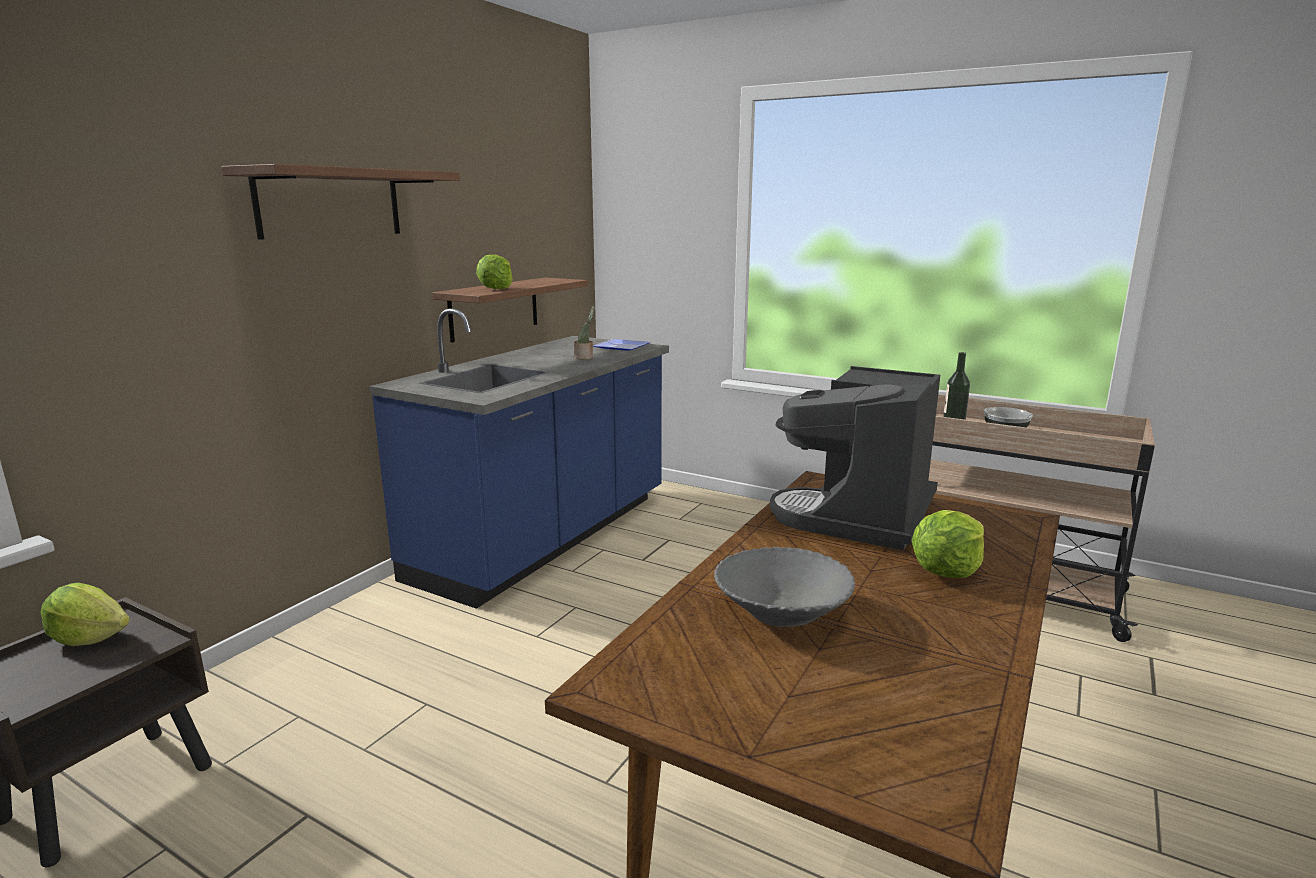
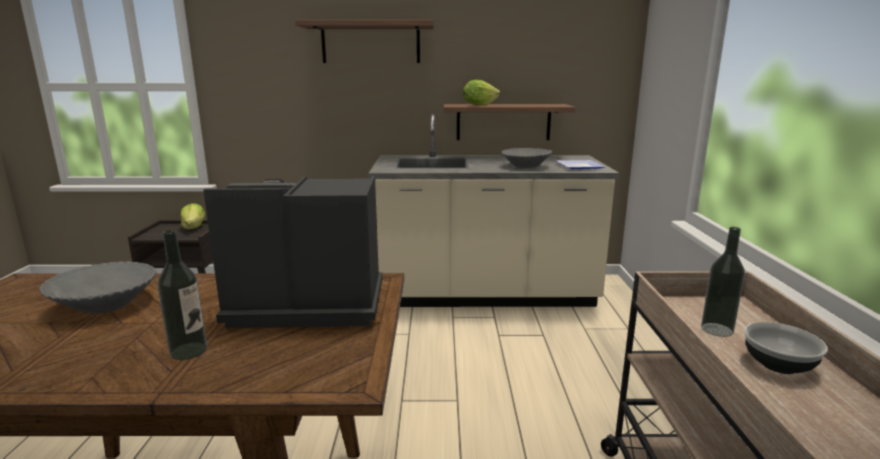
camera: 60 degrees right, 0 degrees up
blue counter [369,308,669,609] -> beige counter [368,114,620,307]
potted plant [574,306,595,360] -> grey bowl [501,148,552,168]
lettuce [911,510,984,578] -> bottle [157,230,207,360]

